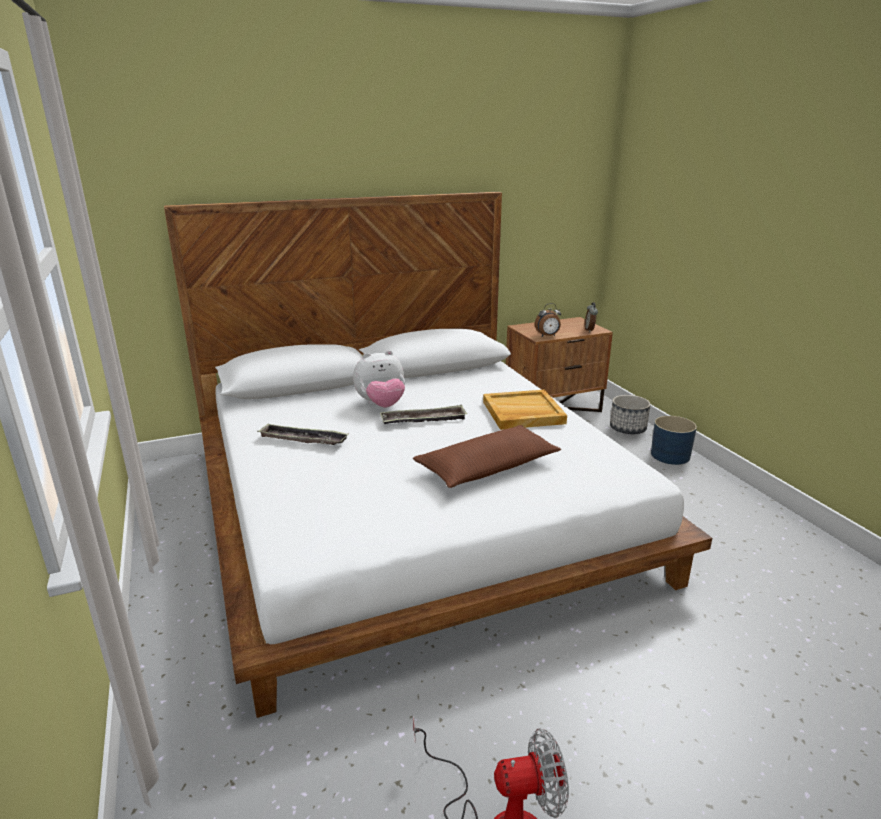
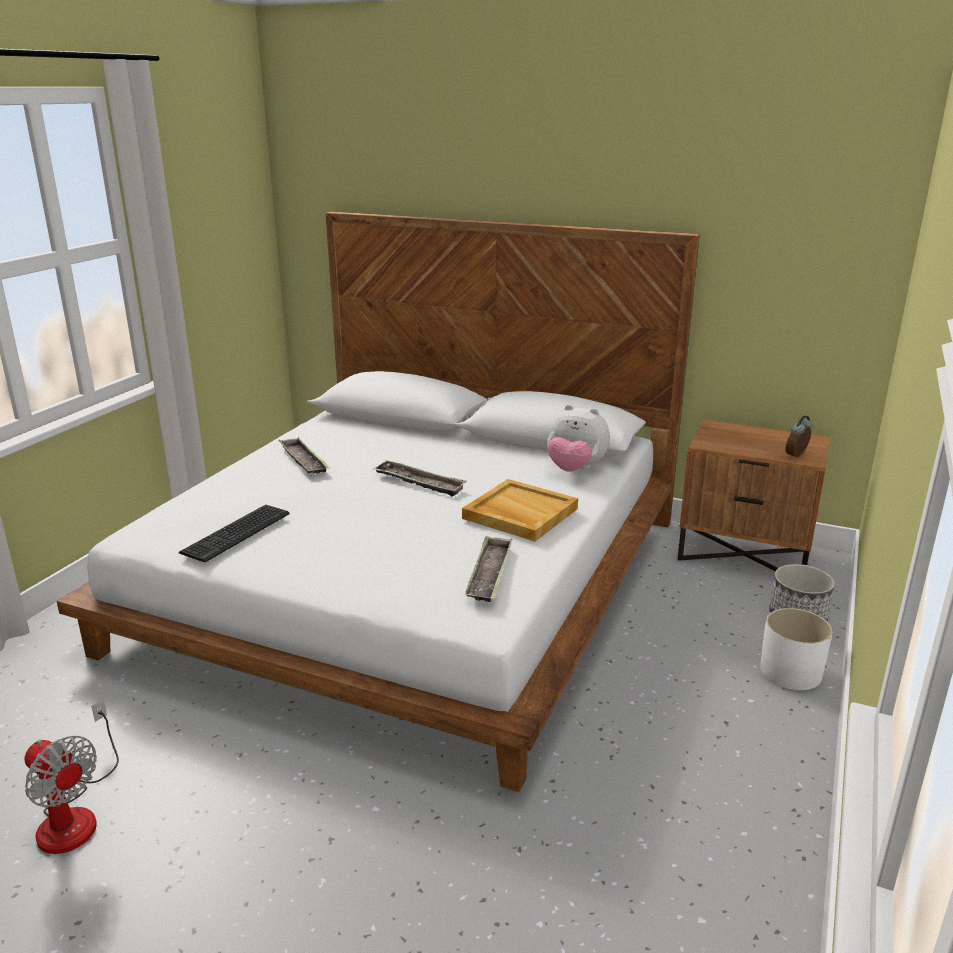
camera: 45 degrees right, 0 degrees up
plush toy [353,350,405,407] -> plush toy moved to [547,405,610,472]
brown pillow [413,425,561,488] -> none
alarm clock [535,303,561,336] -> none
blue planter [651,416,697,465] -> white planter [760,608,833,690]
none -> keyboard [179,505,290,563]
none -> tray [465,536,512,602]

